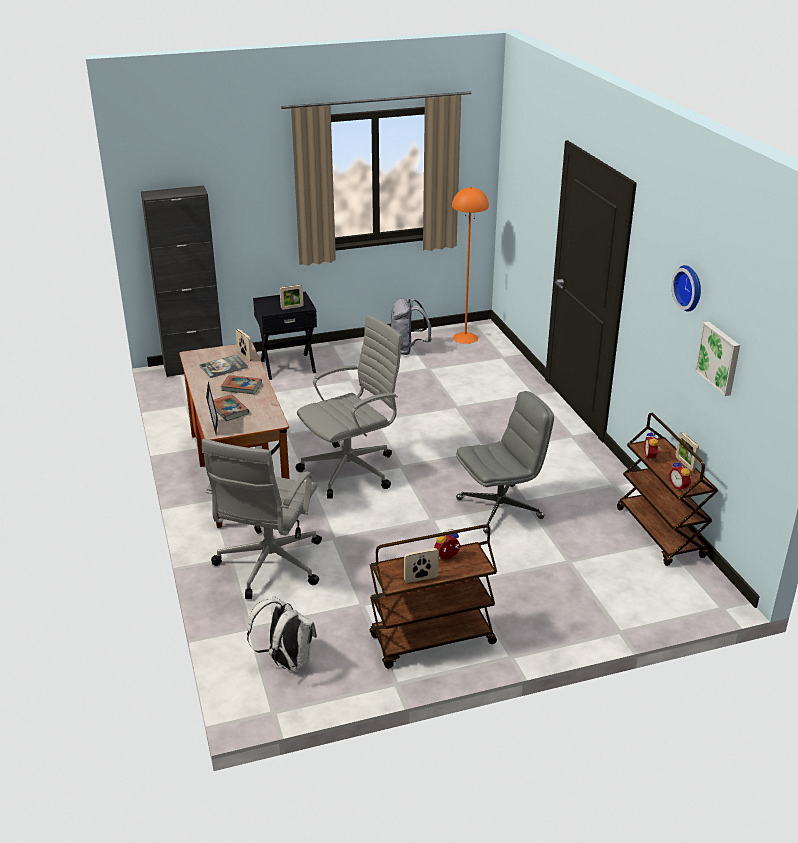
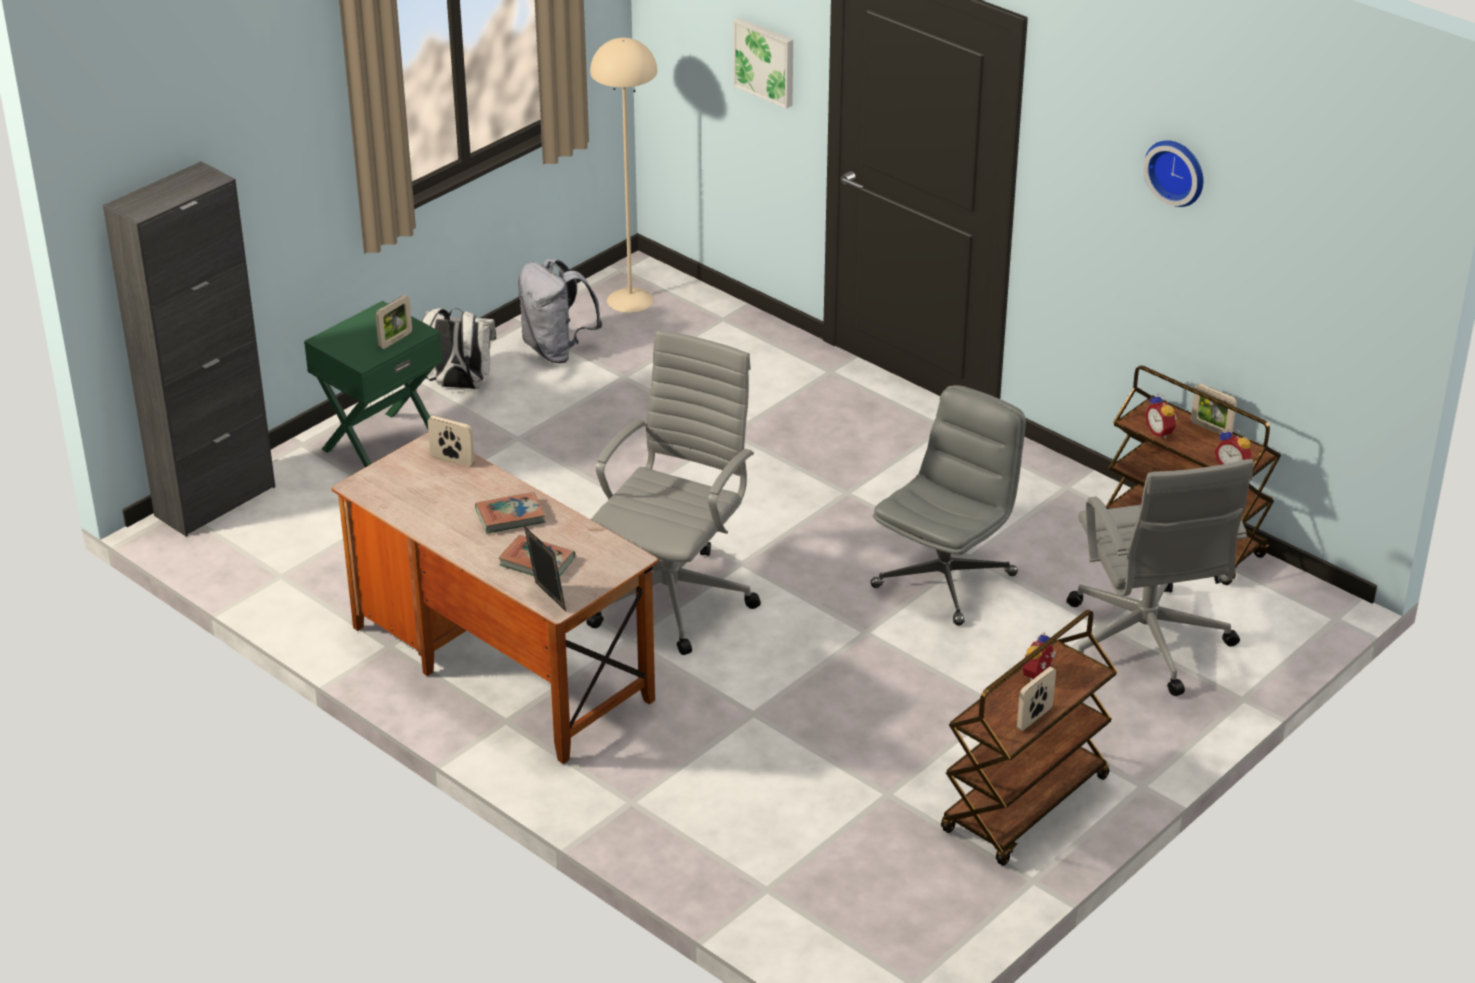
camera: 30 degrees left, 5 degrees up
book [200,355,248,378] -> none
grey office chair [202,439,322,599] -> grey office chair moved to [1066,459,1254,696]
white backpack [247,596,317,672] -> white backpack moved to [422,308,496,389]
black nightstand [253,292,317,380] -> green nightstand [304,301,442,467]
orange floor lamp [452,187,489,344] -> beige floor lamp [590,38,657,313]
picture [695,321,740,396] -> picture moved to [733,18,793,109]

